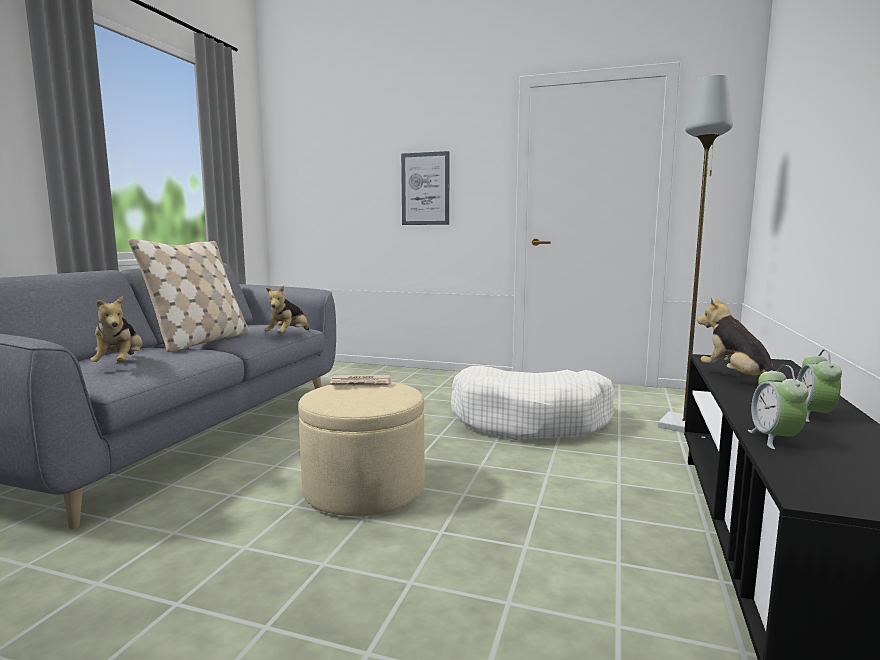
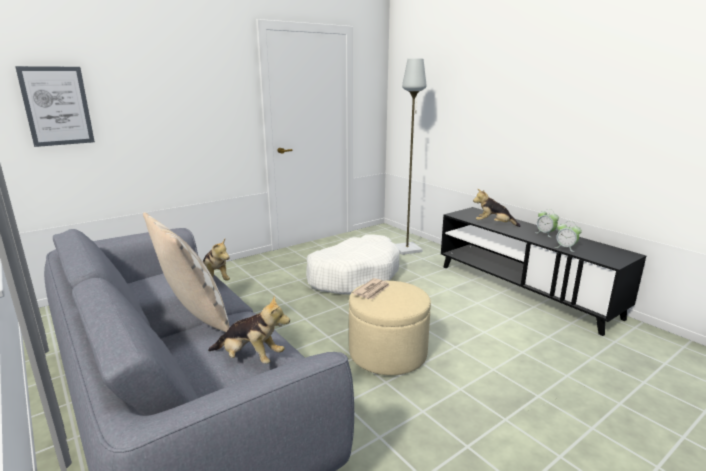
camera: 55 degrees left, 10 degrees up
picture [401,151,449,225] -> picture moved to [15,66,95,147]

